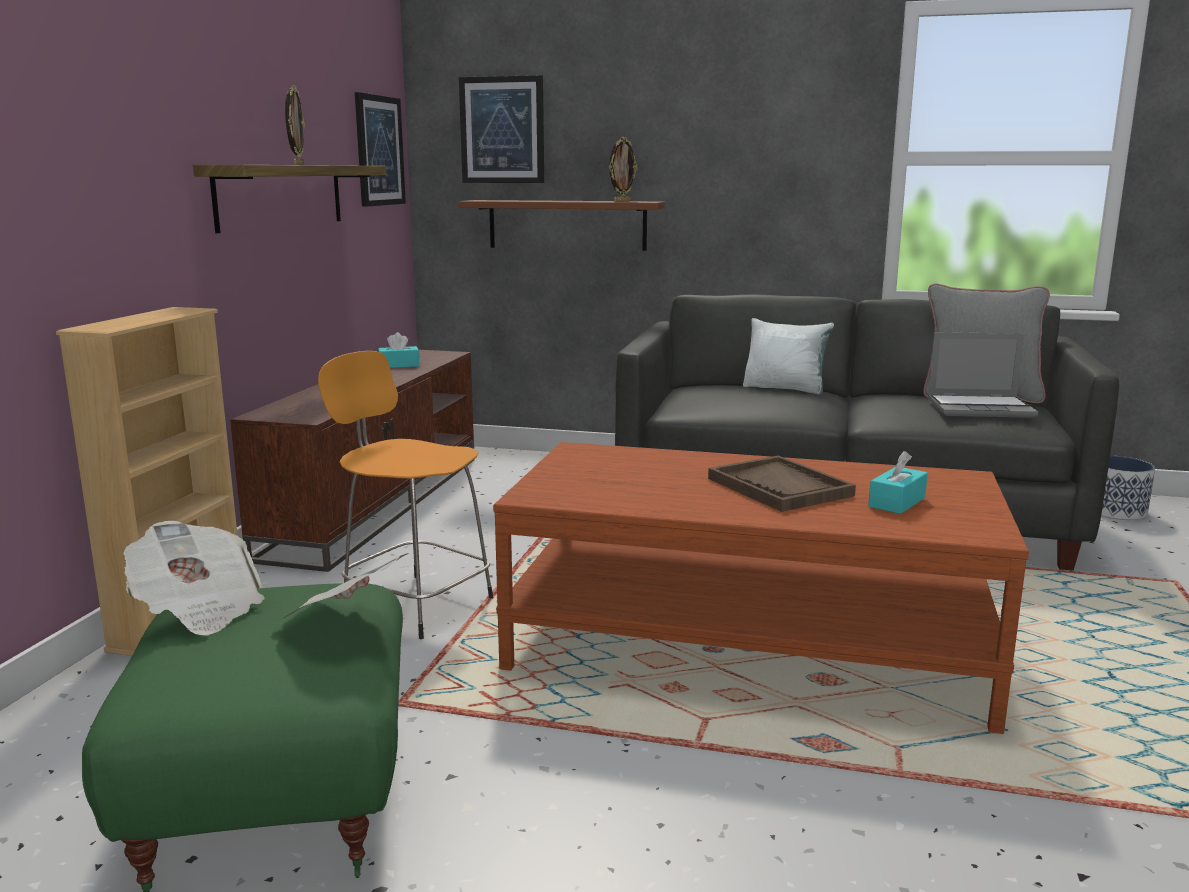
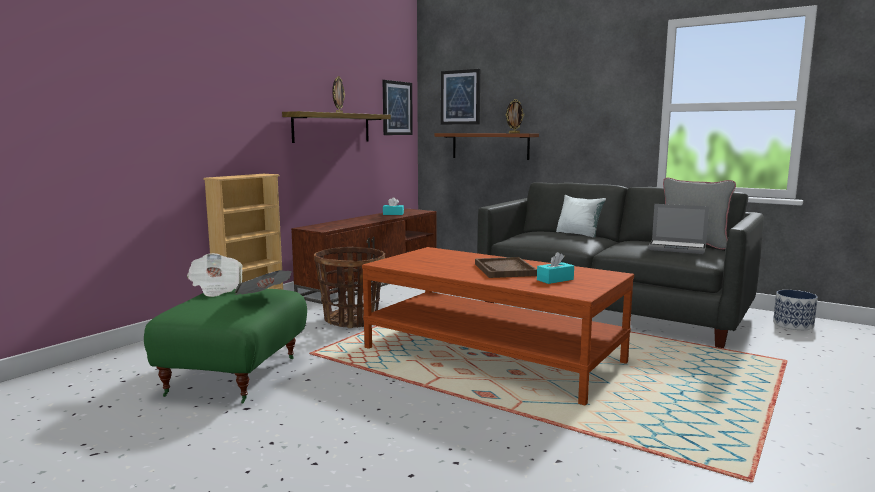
camera: 20 degrees right, 5 degrees down
orange stool [318,351,493,639] -> basket [314,247,385,328]

